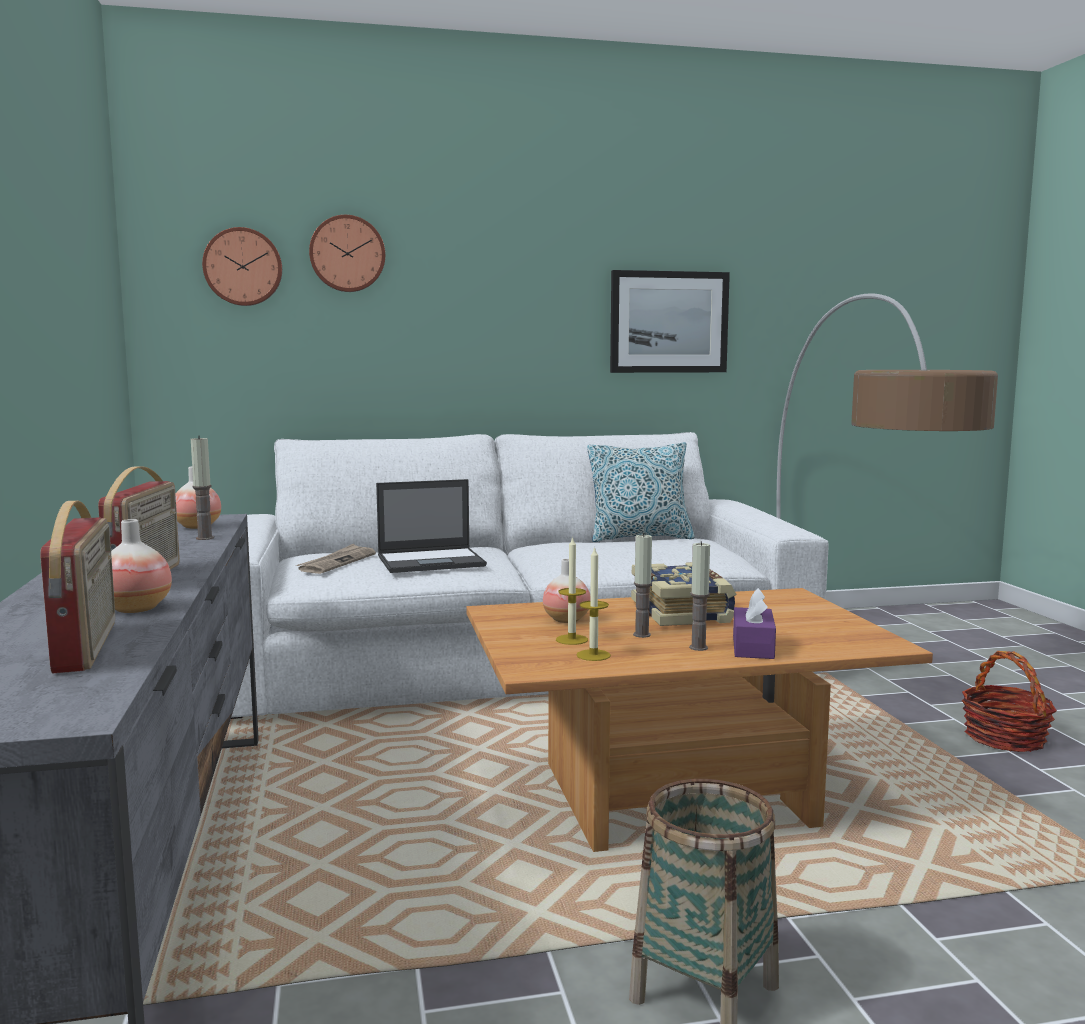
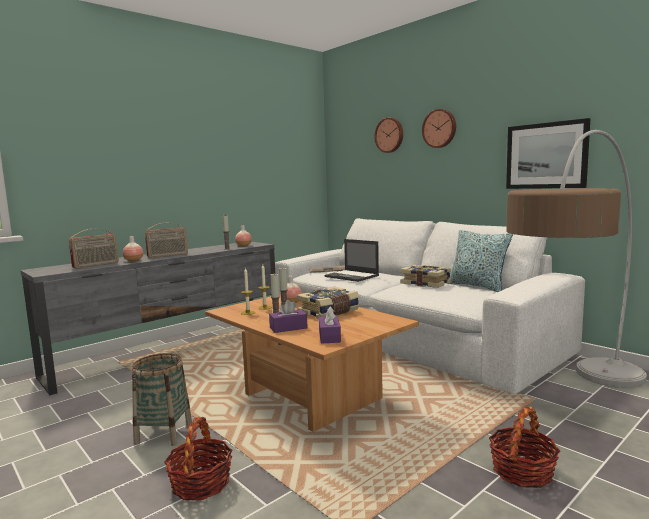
camera: 60 degrees right, 0 degrees up
wall clock [202,227,282,306] -> wall clock moved to [422,109,456,148]
none -> basket [164,417,233,501]
none -> purple tissue box [319,306,341,344]
none -> book [400,265,451,288]

